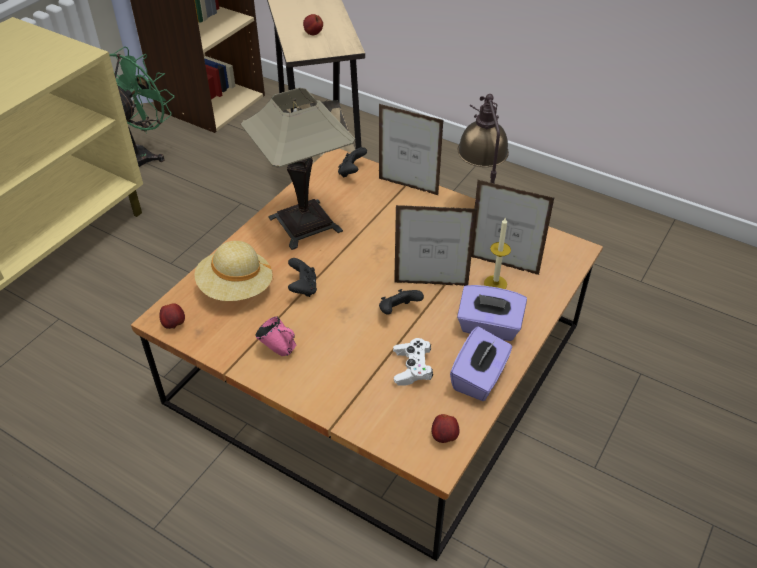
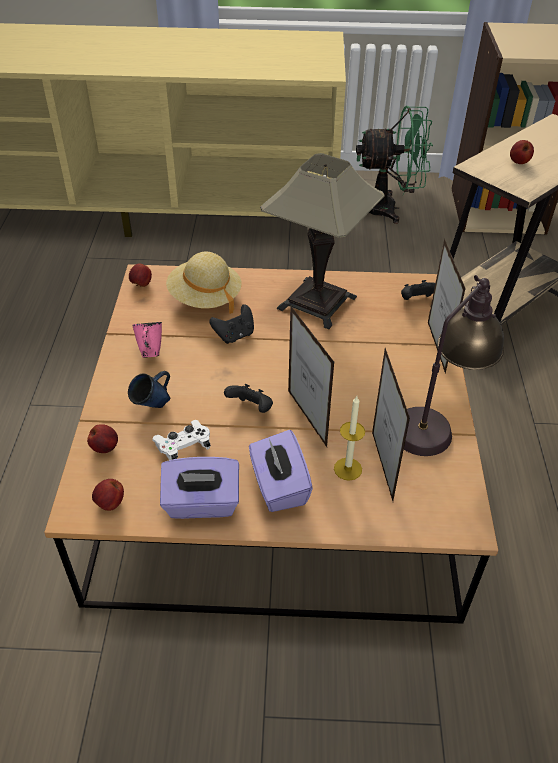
camera: 60 degrees right, 0 degrees up
none -> apple [87,424,118,453]
none -> blue mug [128,371,170,408]

